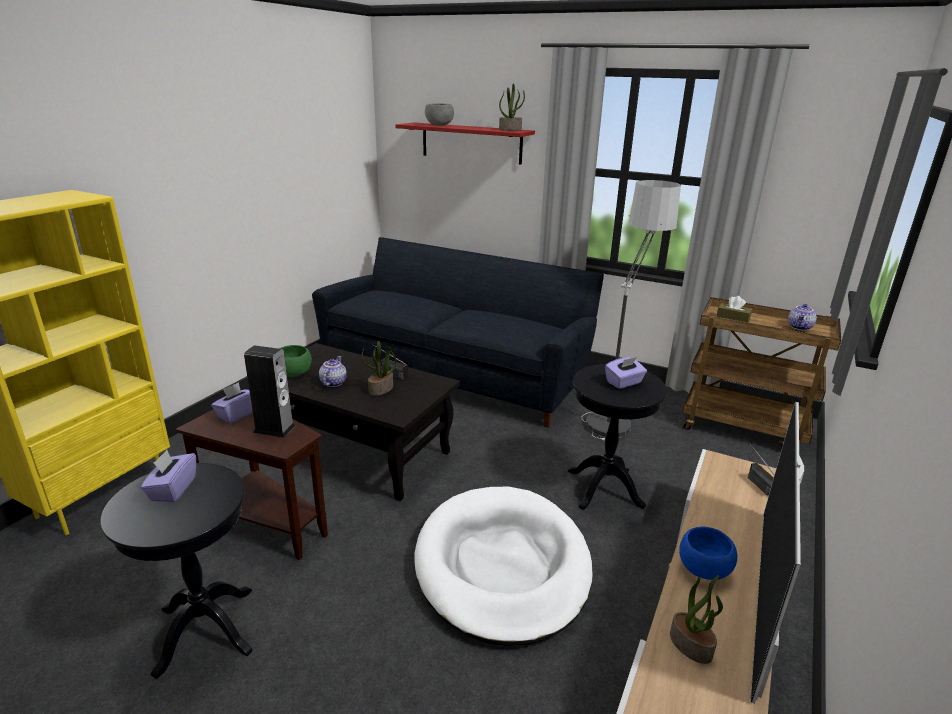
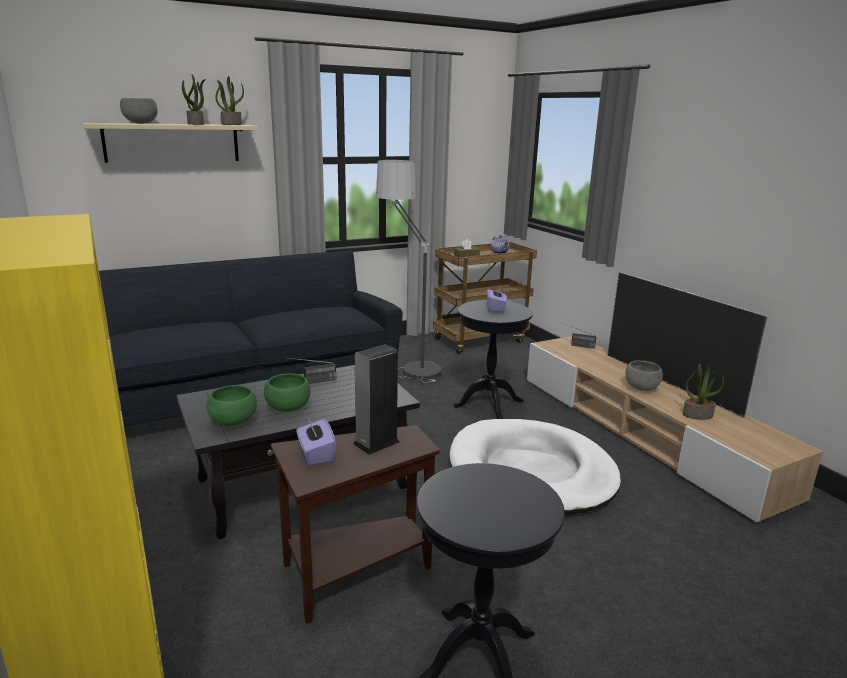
camera: 55 degrees left, 5 degrees down
purple tissue box [141,450,196,502] -> none
teapot [319,356,347,387] -> green bowl [264,373,310,412]
potted plant [362,341,397,396] -> potted plant moved to [182,74,206,125]
red shelf [395,122,535,165] -> beige shelf [83,123,258,163]
blue bowl [679,527,737,580] -> grey bowl [625,360,663,391]

